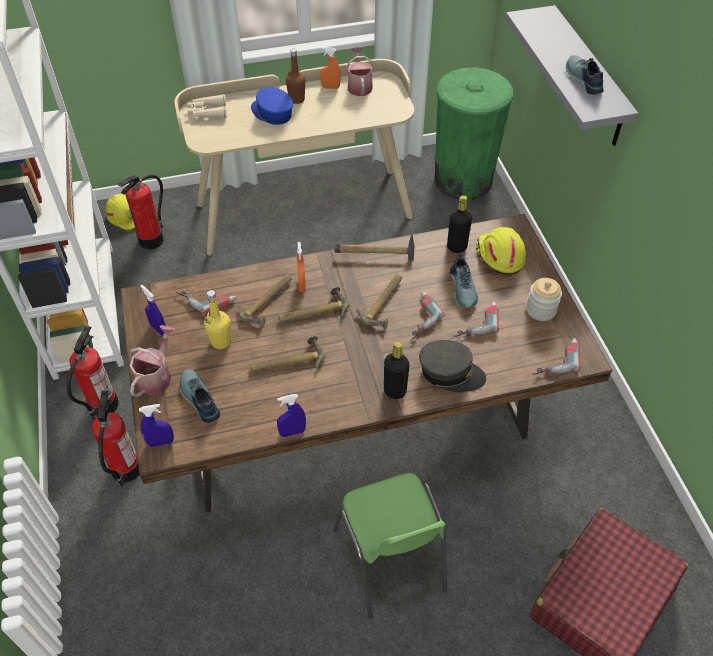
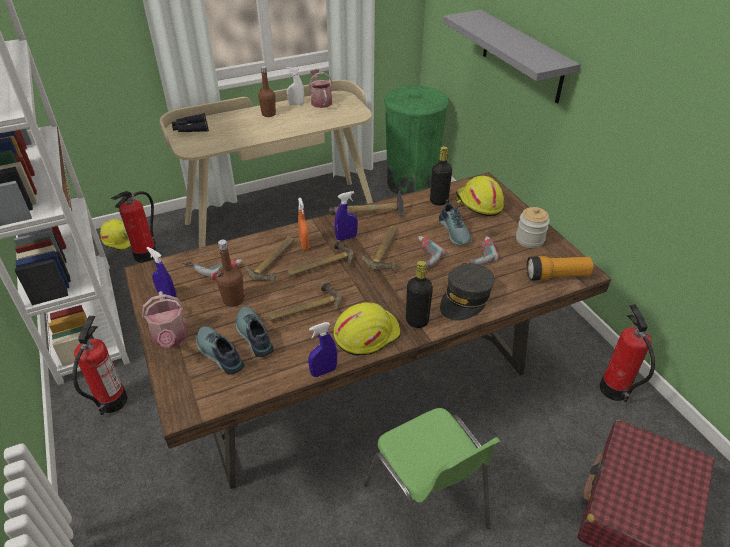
camera: 10 degrees left, 10 degrees down
fire extinguisher [92,390,139,486] -> fire extinguisher moved to [600,304,655,402]
watering can [130,325,175,397] -> watering can turned 150 degrees clockwise [142,291,189,348]
blue spray bottle [139,404,174,447] -> blue spray bottle moved to [335,191,358,241]
beige binoculars [187,94,227,118] -> black binoculars [172,113,209,132]
yellow bottle [204,290,232,349] -> brown bottle [216,240,245,307]
blue cap [251,87,293,125] -> none
orange spray bottle [320,47,340,89] -> white spray bottle [287,67,304,105]
grey cap [419,340,486,392] -> grey cap turned 120 degrees clockwise [440,264,495,321]
power drill [533,338,580,375] -> flashlight [526,256,594,280]
shoe [566,55,604,94] -> shoe moved to [236,306,274,357]
none -> yellow hard hat [334,303,401,356]

